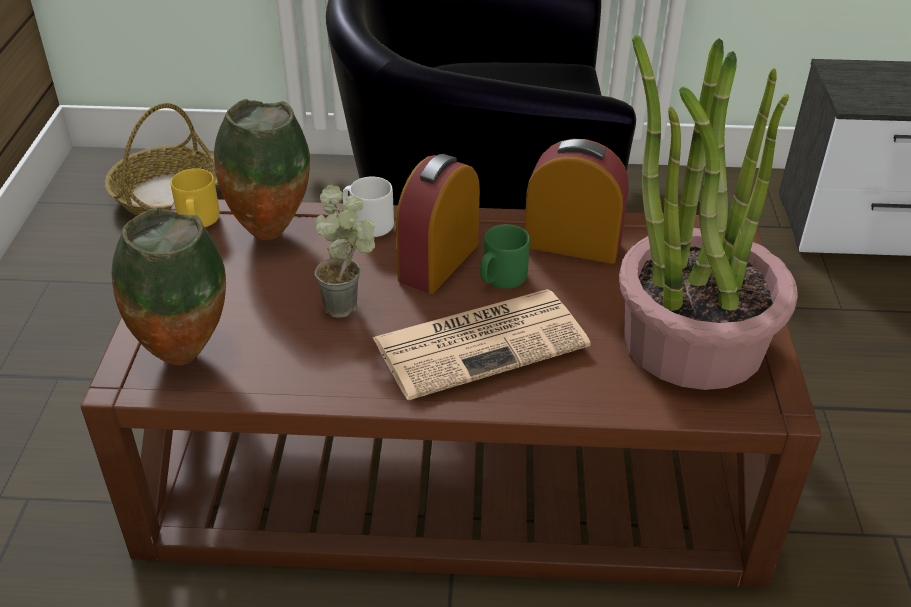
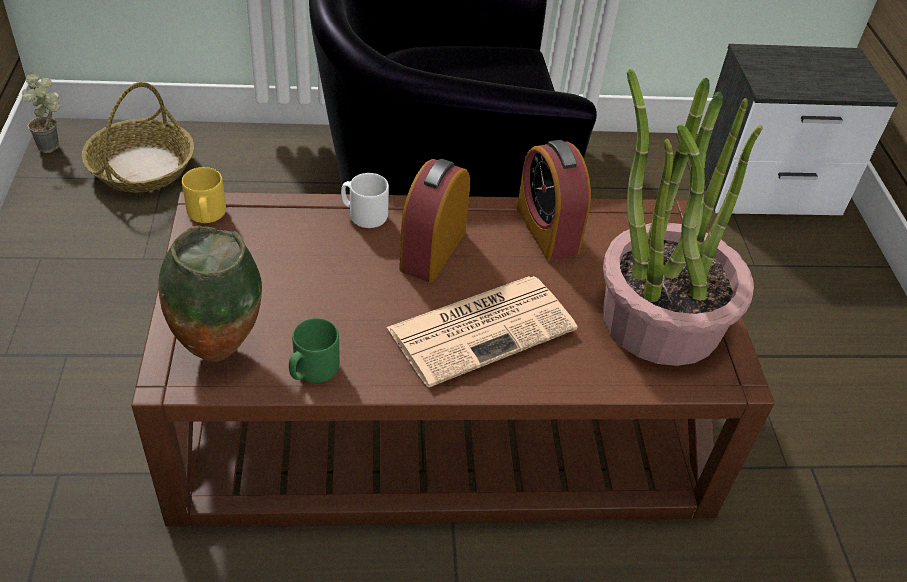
camera: 10 degrees left, 5 degrees up
vase [214,99,310,240] -> none
potted plant [314,185,375,318] -> potted plant moved to [22,72,60,153]
green mug [480,224,530,289] -> green mug moved to [289,318,340,383]
alarm clock [524,139,629,264] -> alarm clock turned 120 degrees counterclockwise [517,140,591,260]

